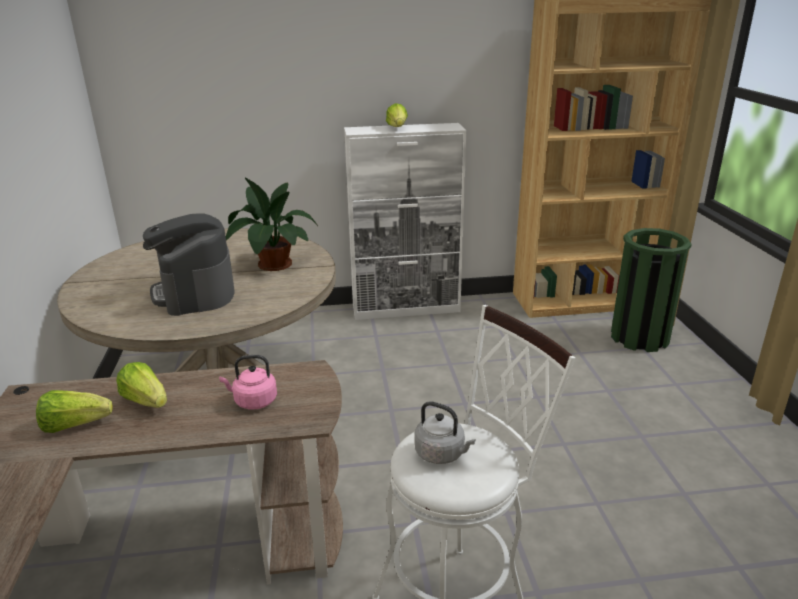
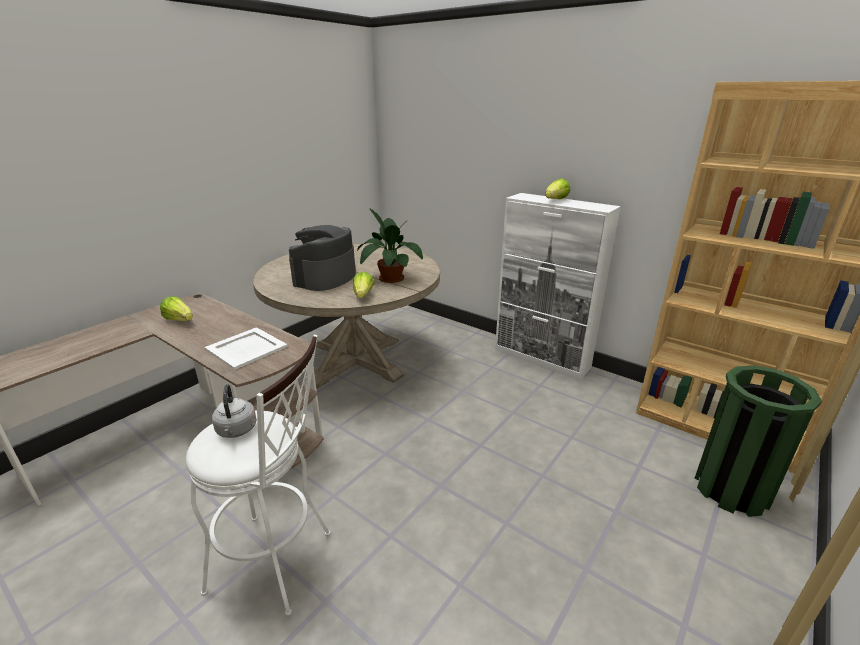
camera: 45 degrees right, 0 degrees up
lettuce [116,362,167,408] -> lettuce moved to [353,272,374,298]
pink kettle [219,355,277,410] -> white tray [204,327,288,370]

